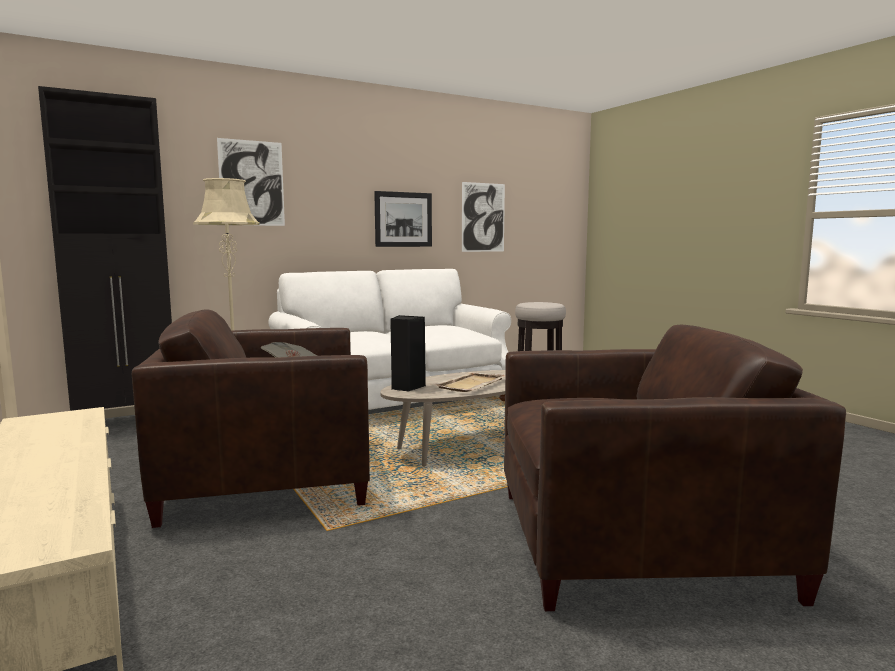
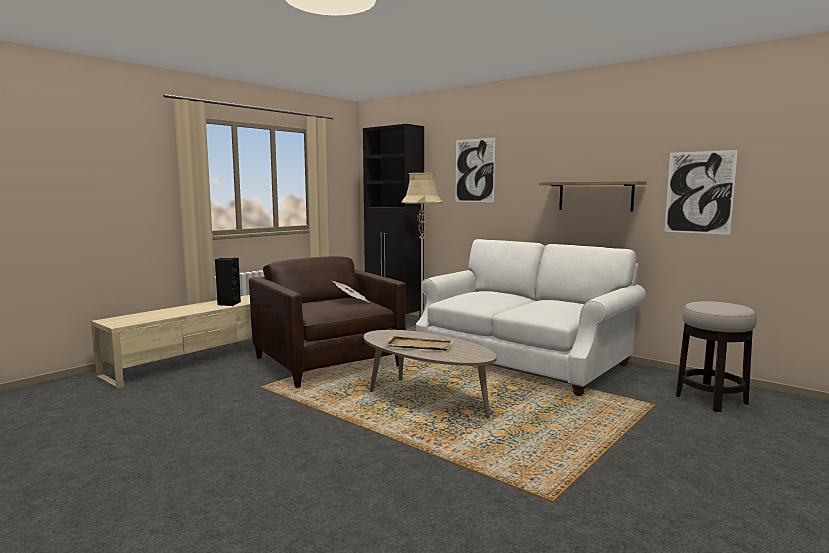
camera: 70 degrees right, 0 degrees up
picture [374,191,432,247] -> shelf [539,181,646,211]
black speaker [390,315,426,391] -> black speaker moved to [215,258,241,306]
brown armchair [504,325,846,611] -> none

